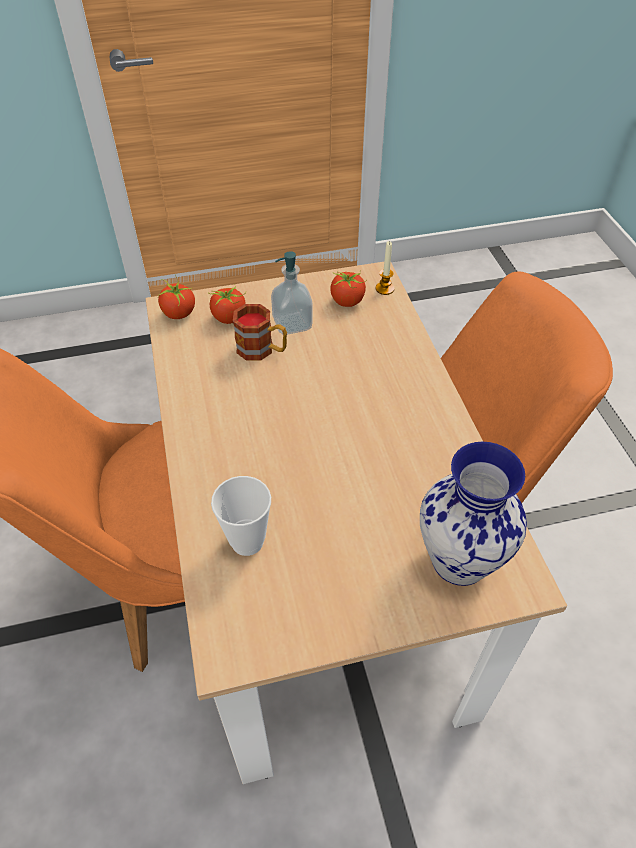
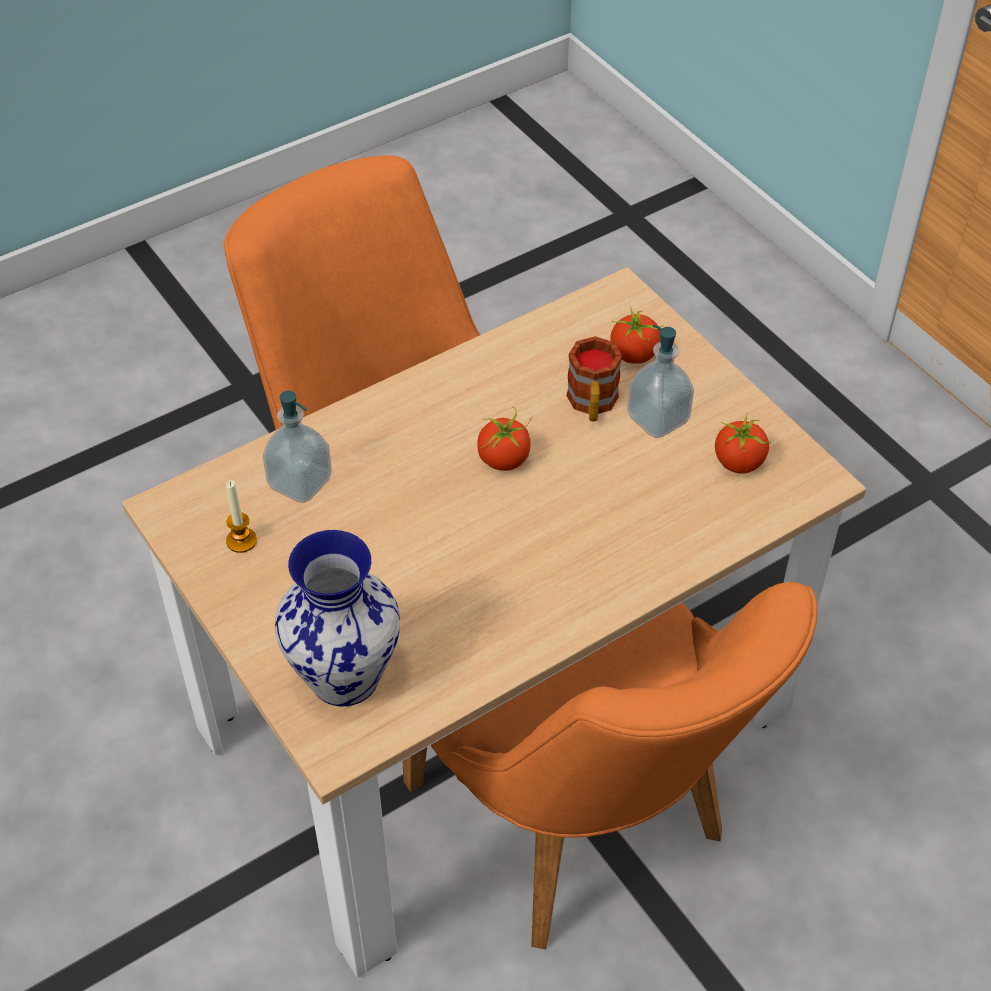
camera: 70 degrees right, 0 degrees up
tomato [157,274,195,319] -> tomato moved to [477,407,532,471]
cup [211,476,271,556] -> soap dispenser [262,391,332,503]
candle [376,241,395,295] -> candle moved to [226,480,257,553]

